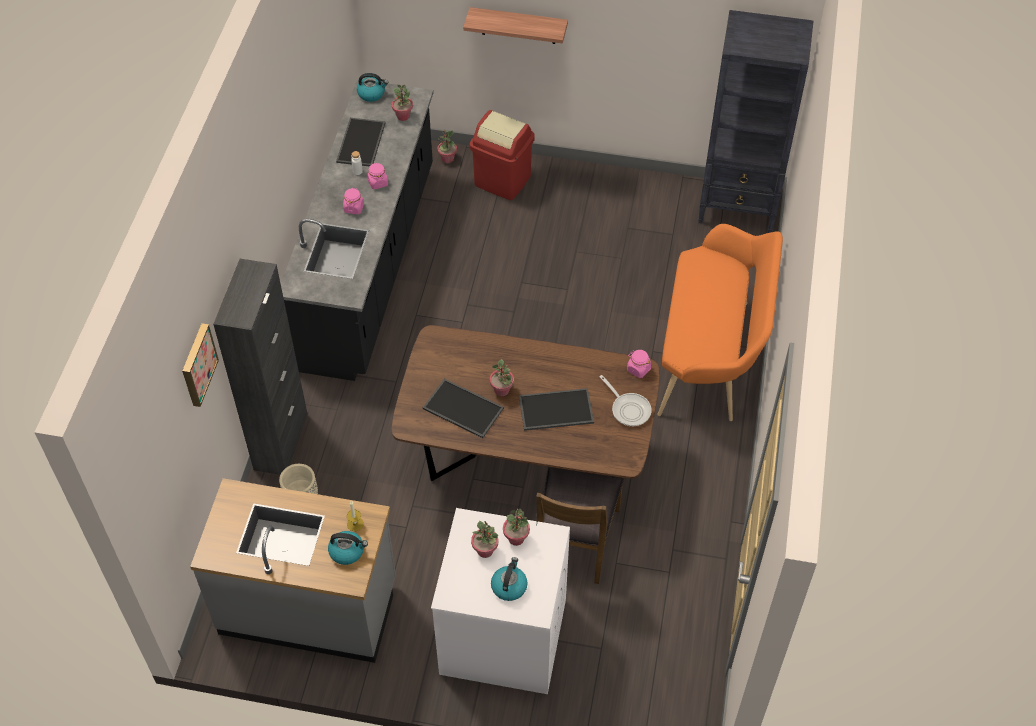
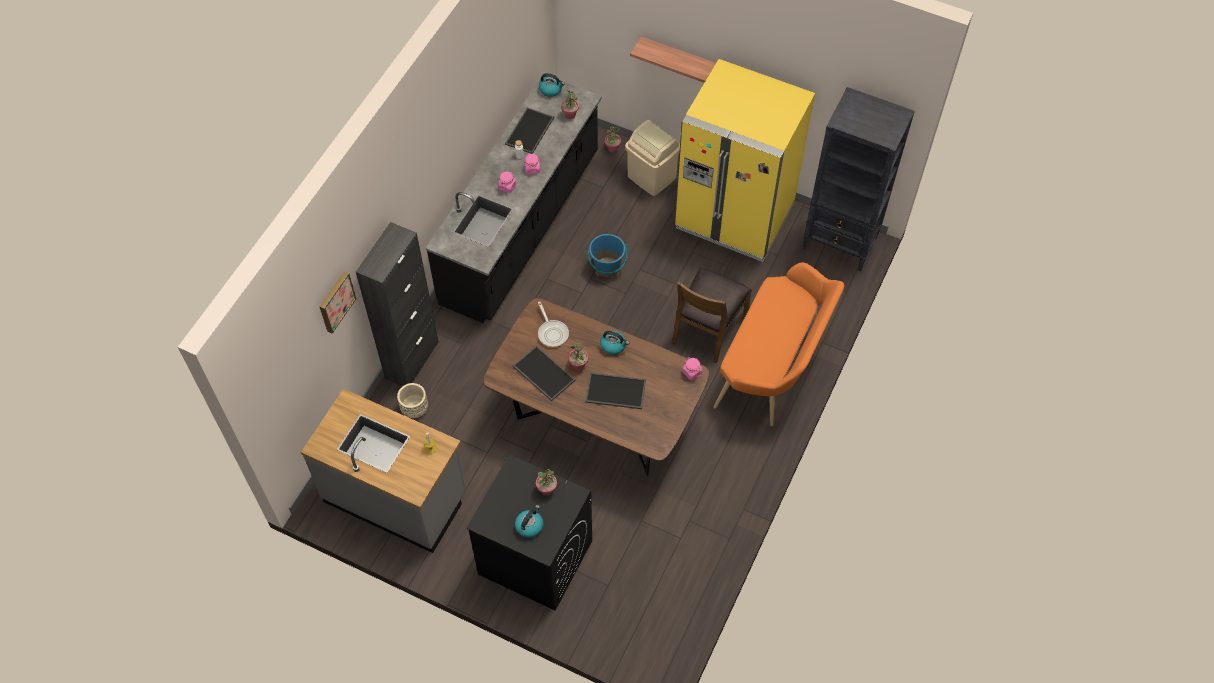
camera: 15 degrees right, 5 degrees up
kettle [328,531,368,565] -> kettle moved to [600,331,629,355]
white washing machine [431,508,570,694] -> black washing machine [466,454,592,611]
red trash can [470,110,535,200] -> beige trash can [625,120,680,196]
potted plant [471,521,498,558] -> none
brown chair [536,467,624,584] -> brown chair moved to [672,268,752,363]
frying pan [599,375,652,426] -> frying pan moved to [538,302,569,347]
none -> blue bucket [587,234,628,277]
none -> yellow fridge [675,59,815,262]

